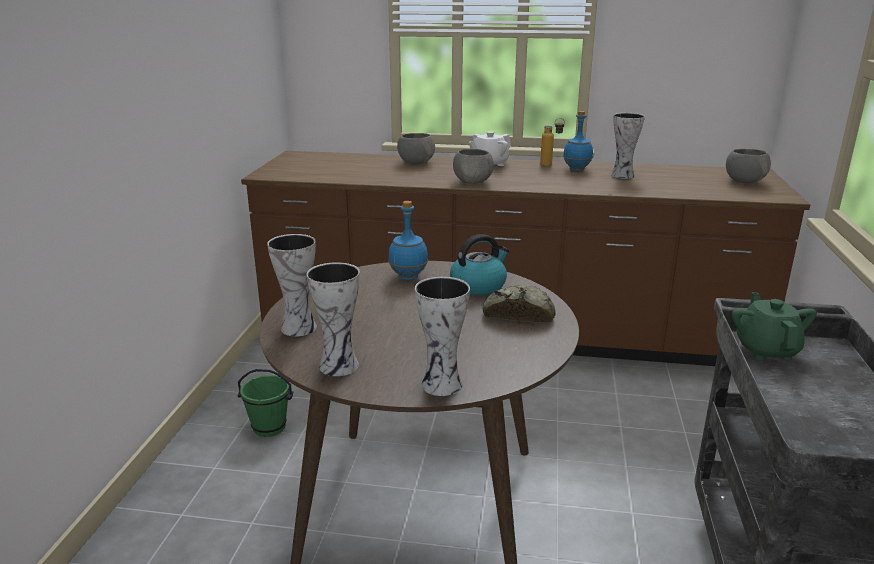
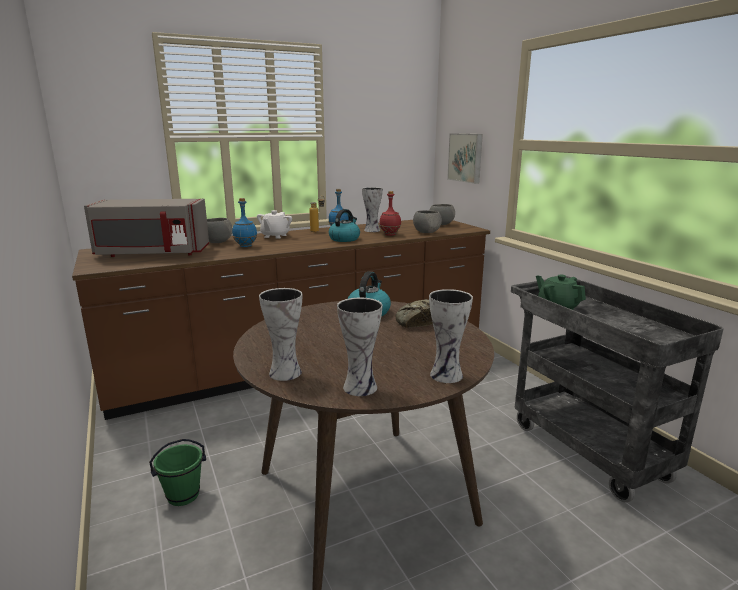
camera: 35 degrees left, 5 degrees down
blue bottle [388,201,428,280] -> blue bottle moved to [232,198,257,247]
grey bowl [453,149,494,184] -> grey bowl moved to [413,210,442,233]
none -> grey microwave [84,199,209,257]
none -> kettle [329,209,360,242]
none -> red bottle [379,191,401,236]
none -> picture [447,133,483,184]

